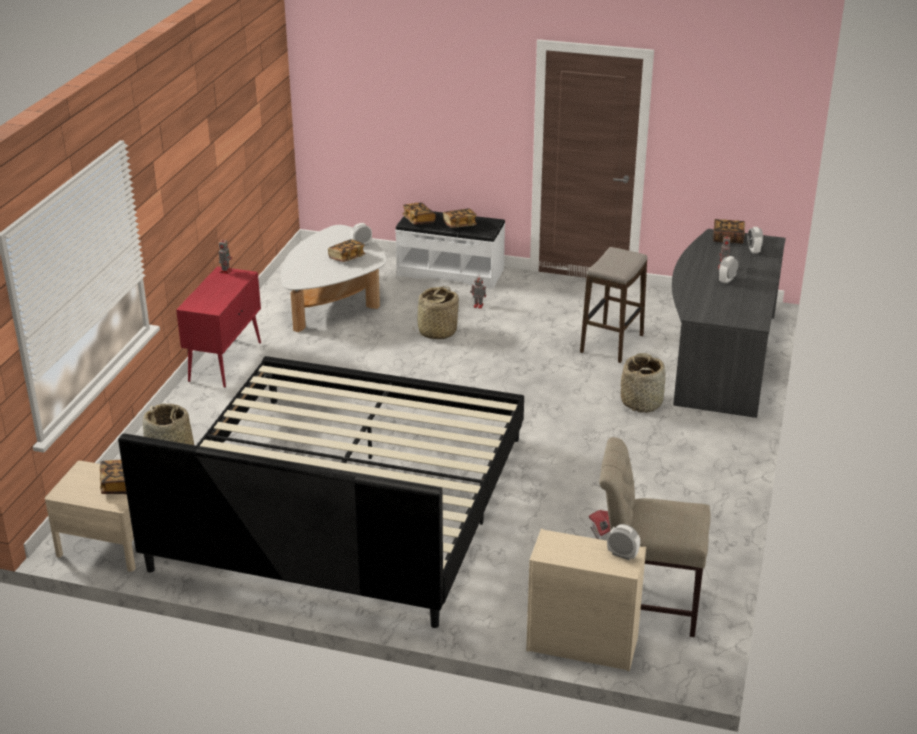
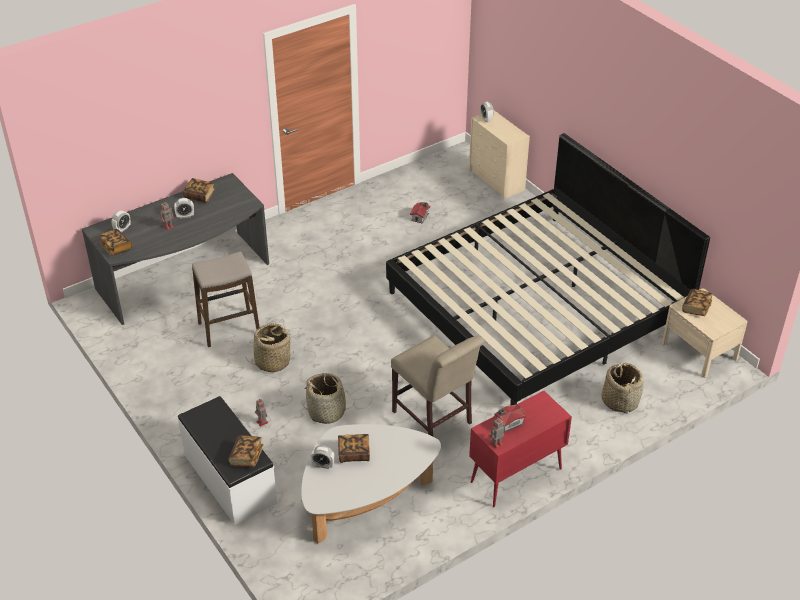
camera: 140 degrees left, 10 degrees up
book [443,208,477,228] -> book moved to [183,178,216,203]
beige chair [599,437,711,637] -> beige chair moved to [391,335,484,436]
basket [621,353,666,413] -> basket moved to [245,323,295,373]
none -> toy house [494,404,527,433]

